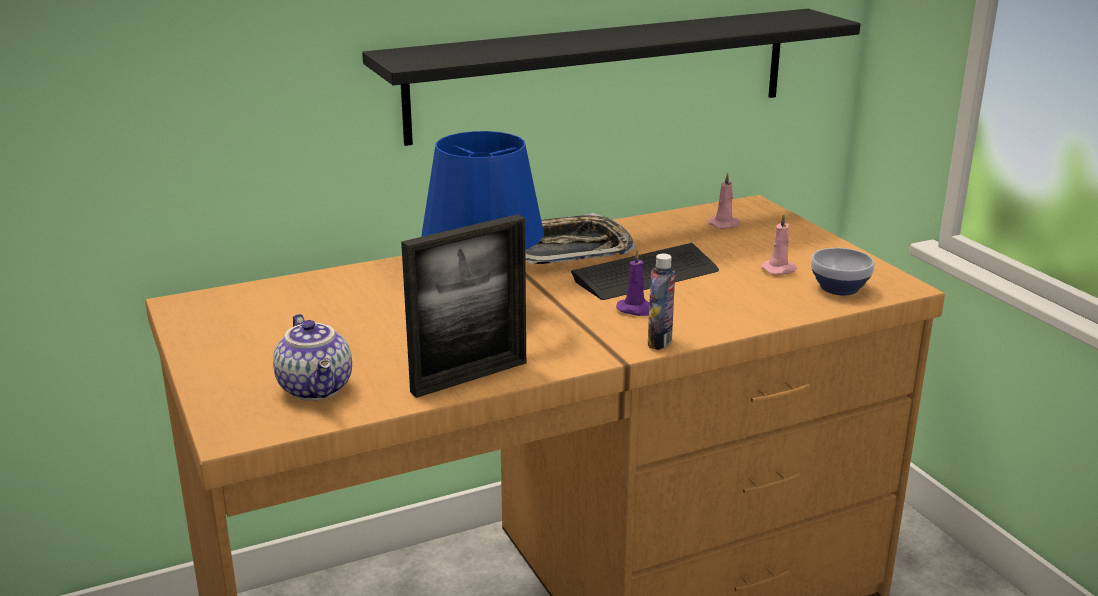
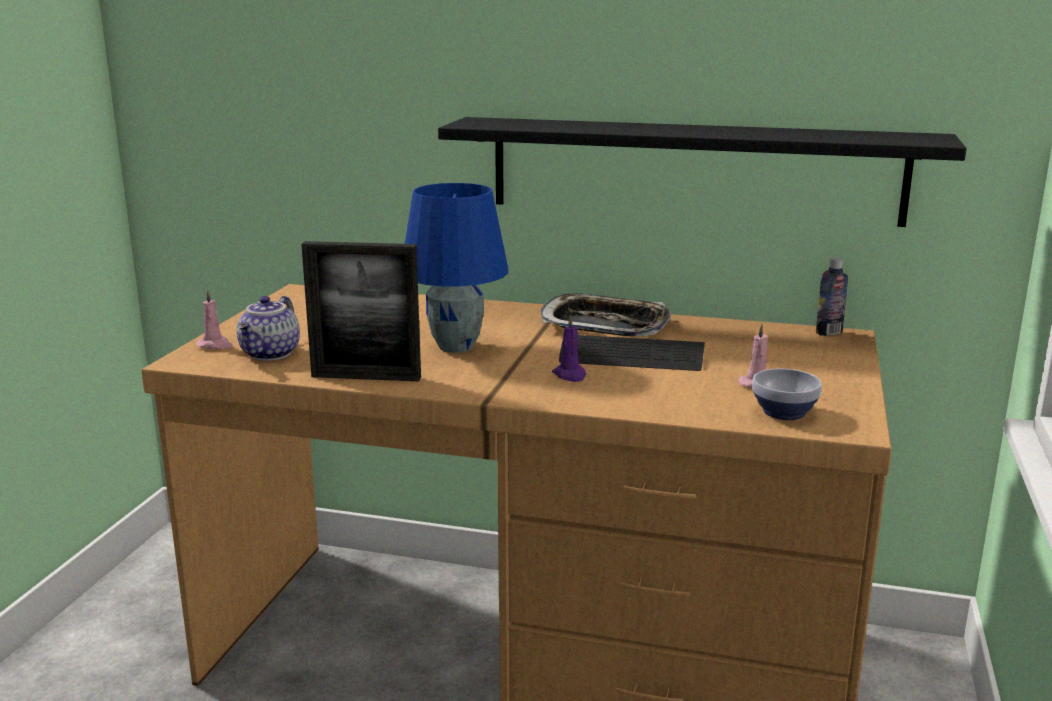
camera: 40 degrees right, 5 degrees down
bottle [648,254,675,350] -> bottle moved to [816,258,848,336]
pink candle [709,172,740,229] -> pink candle moved to [196,290,233,349]

